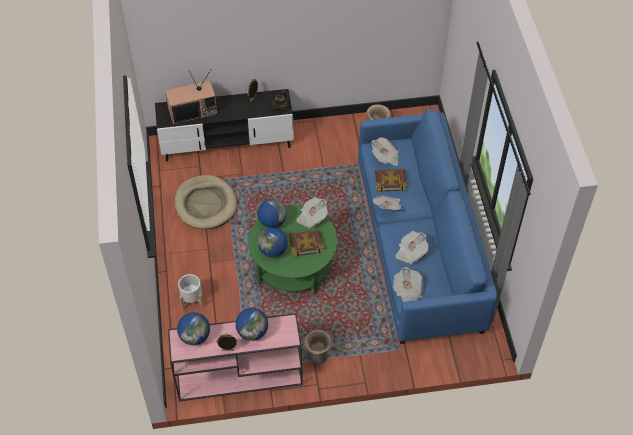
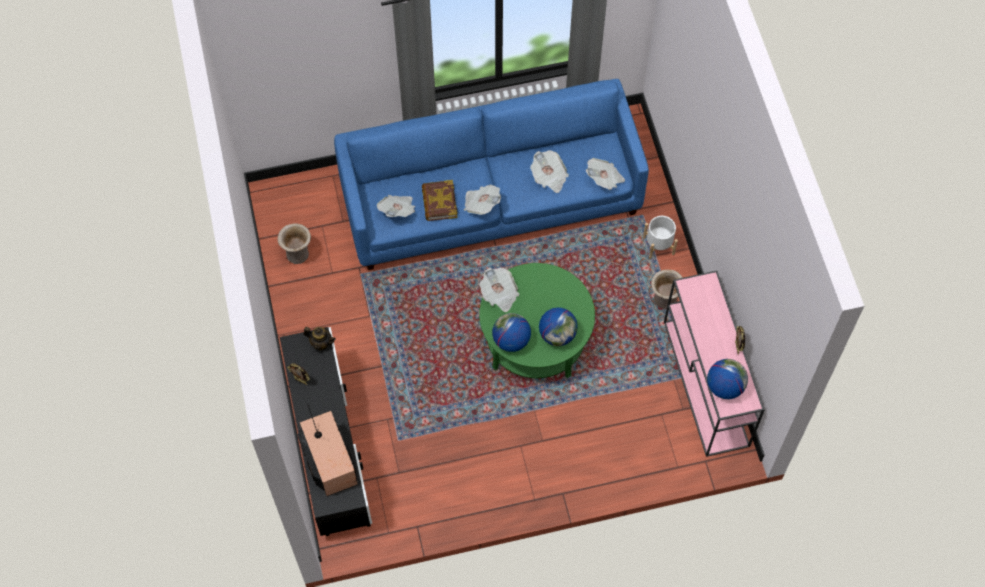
camera: 95 degrees left, 10 degrees up
beige dog bed [175,175,237,229] -> none
white planter [178,274,204,311] -> white planter moved to [643,216,678,259]
globe [235,308,268,341] -> none
book [289,230,324,257] -> none

